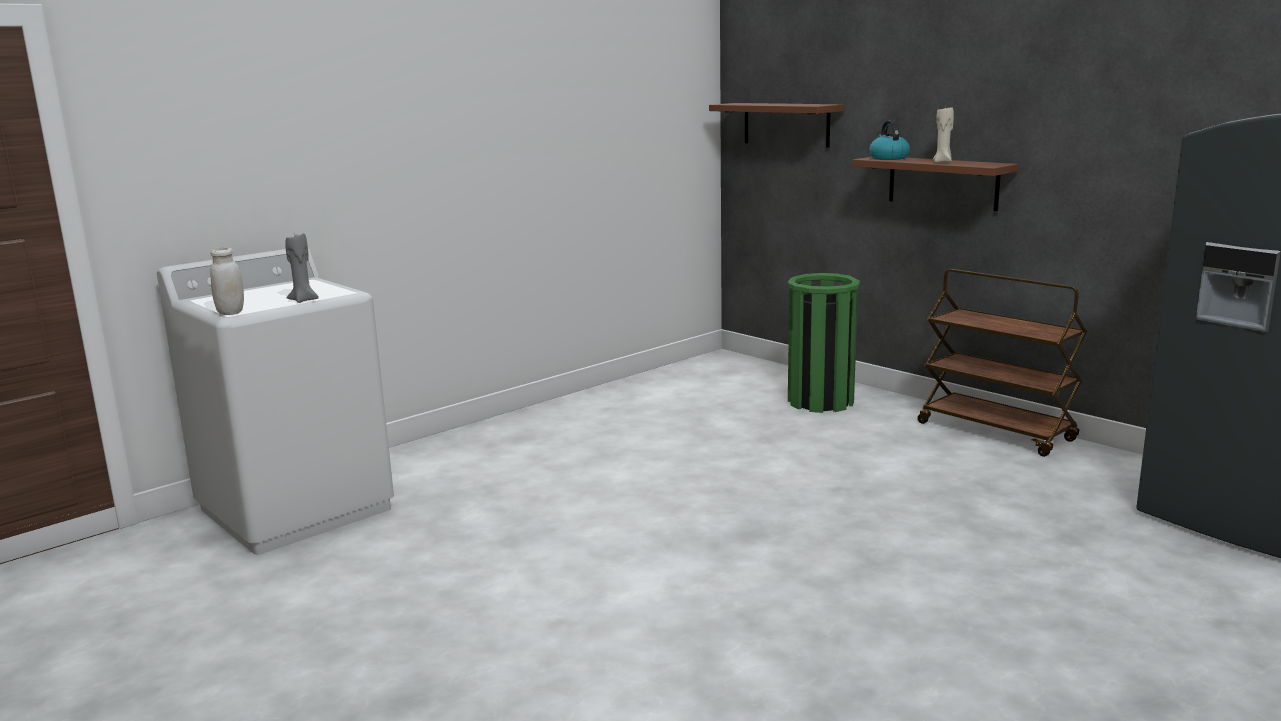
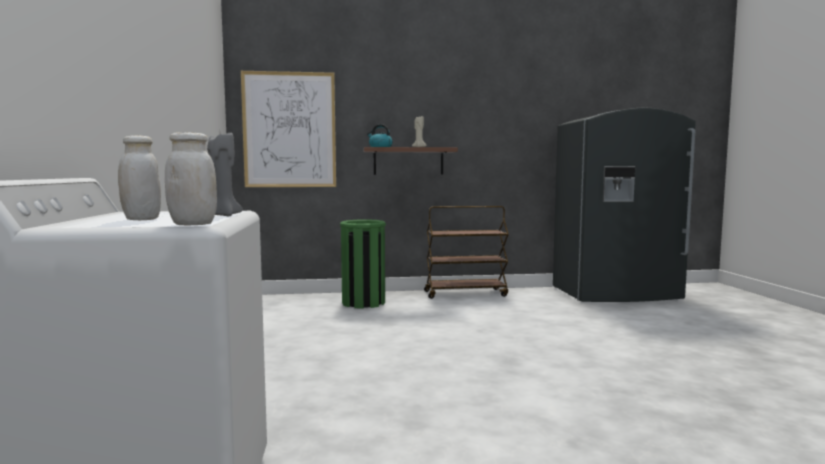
camera: 55 degrees left, 10 degrees down
brown shelf [709,103,843,148] -> picture [241,71,336,187]
none -> white jar [118,135,161,220]

